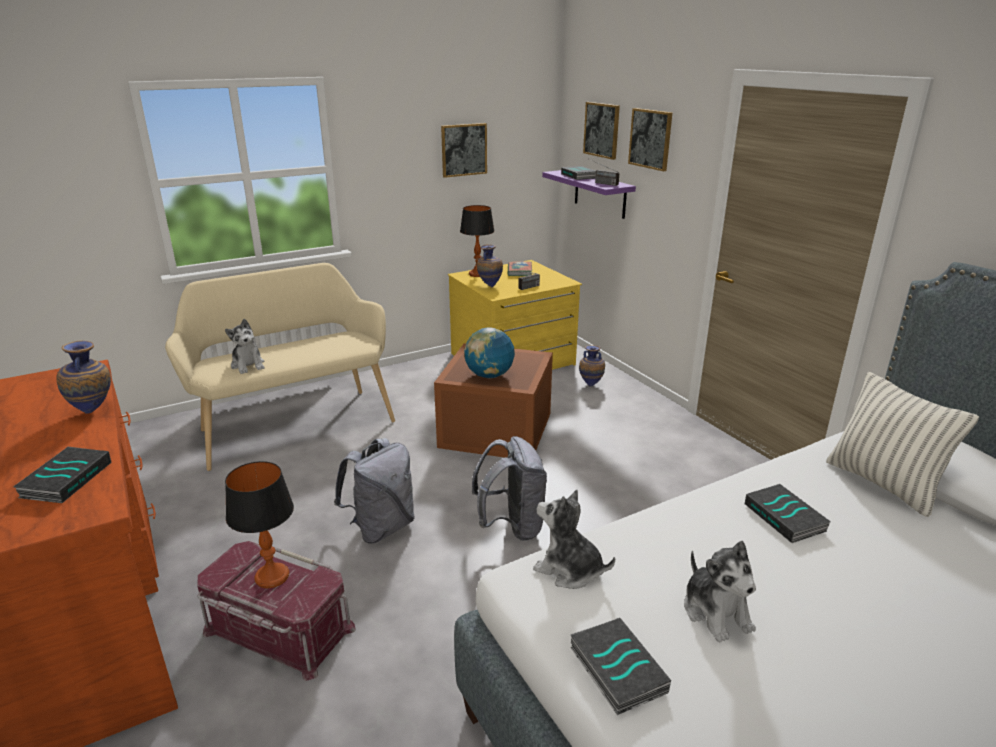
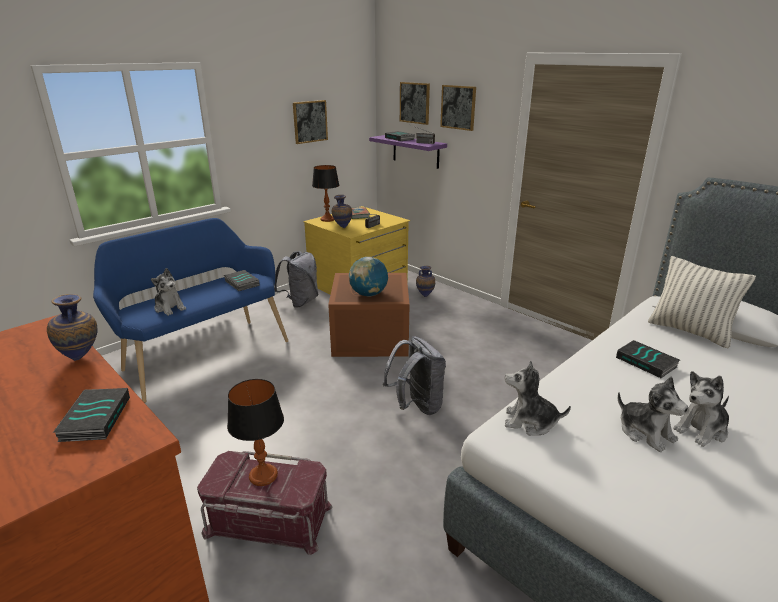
camera: 15 degrees left, 0 degrees up
beige bench [165,263,395,471] -> blue bench [93,218,288,403]
grey backpack [334,438,415,543] -> grey backpack moved to [274,251,318,308]
book [570,618,671,715] -> book moved to [224,270,260,291]
none -> plush toy [673,371,729,447]

